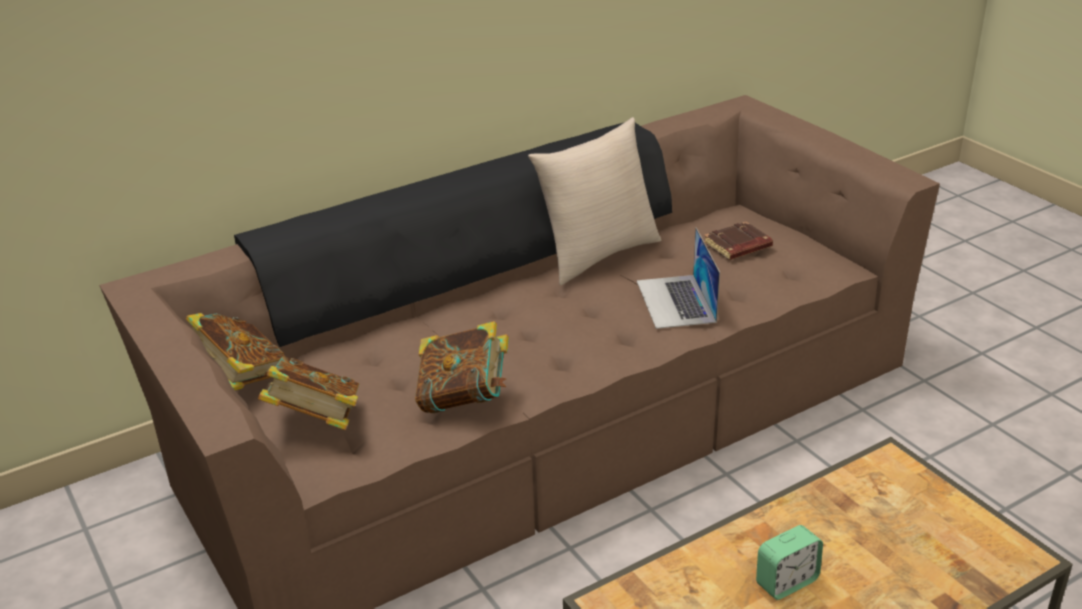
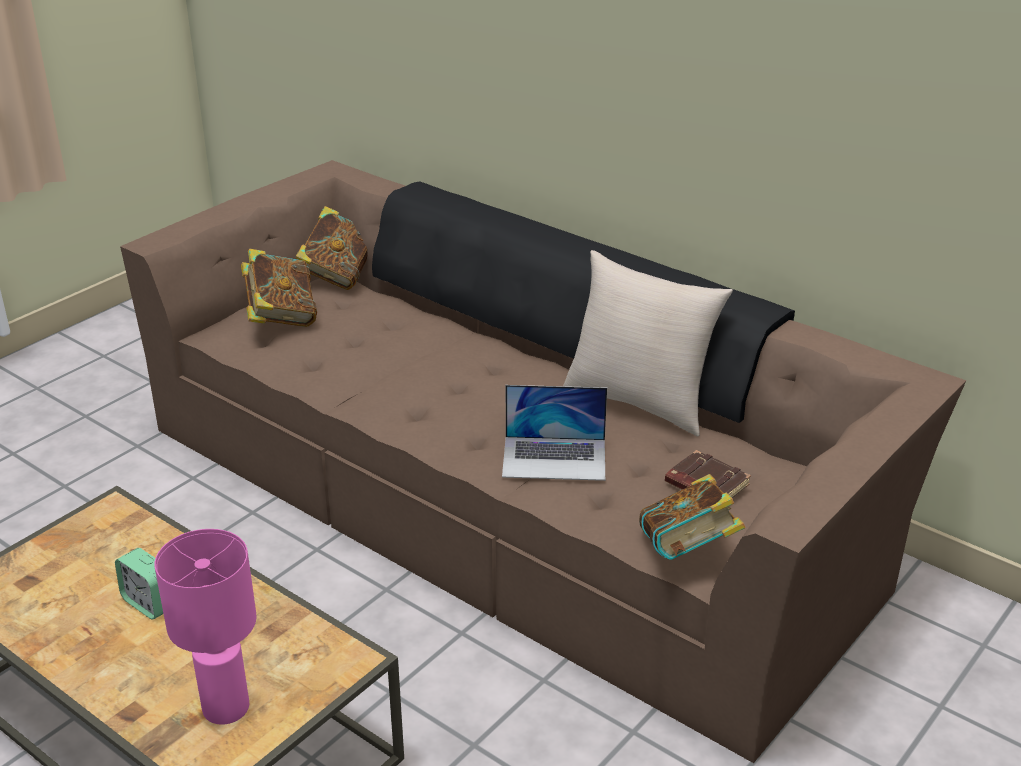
camera: 70 degrees right, 0 degrees up
book [415,321,509,413] -> book moved to [639,474,745,560]
laptop [637,228,720,329] -> laptop turned 150 degrees counterclockwise [502,385,607,481]
none -> pink table lamp [154,529,257,725]

